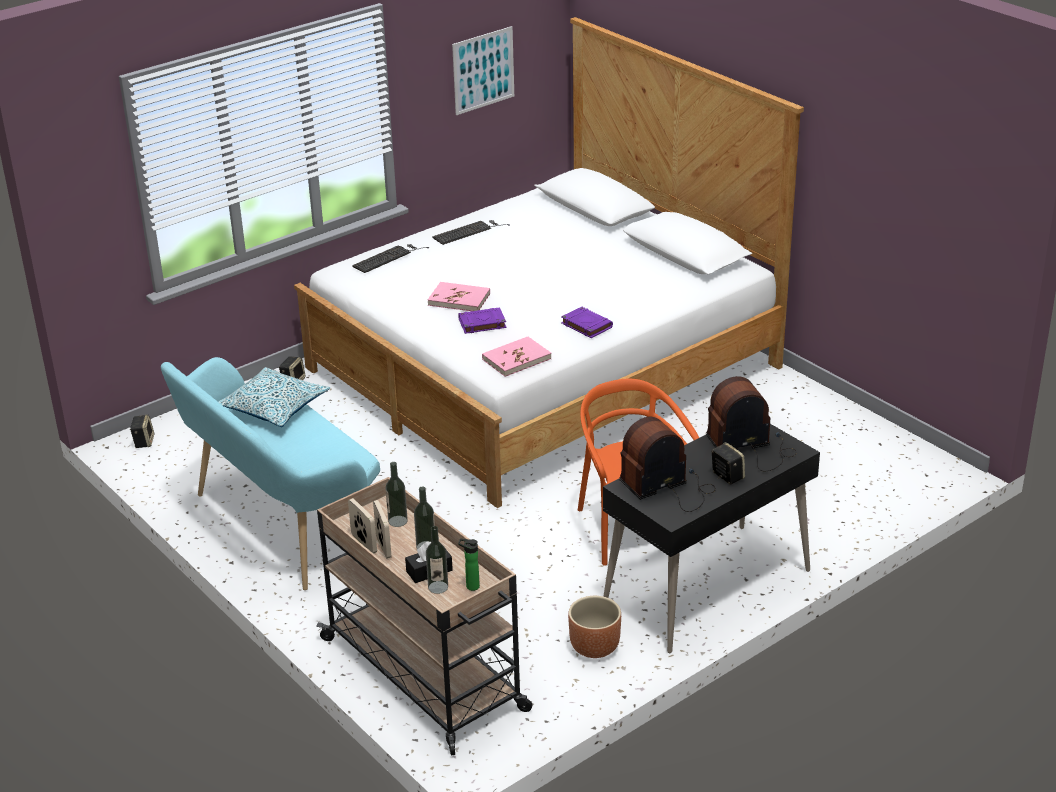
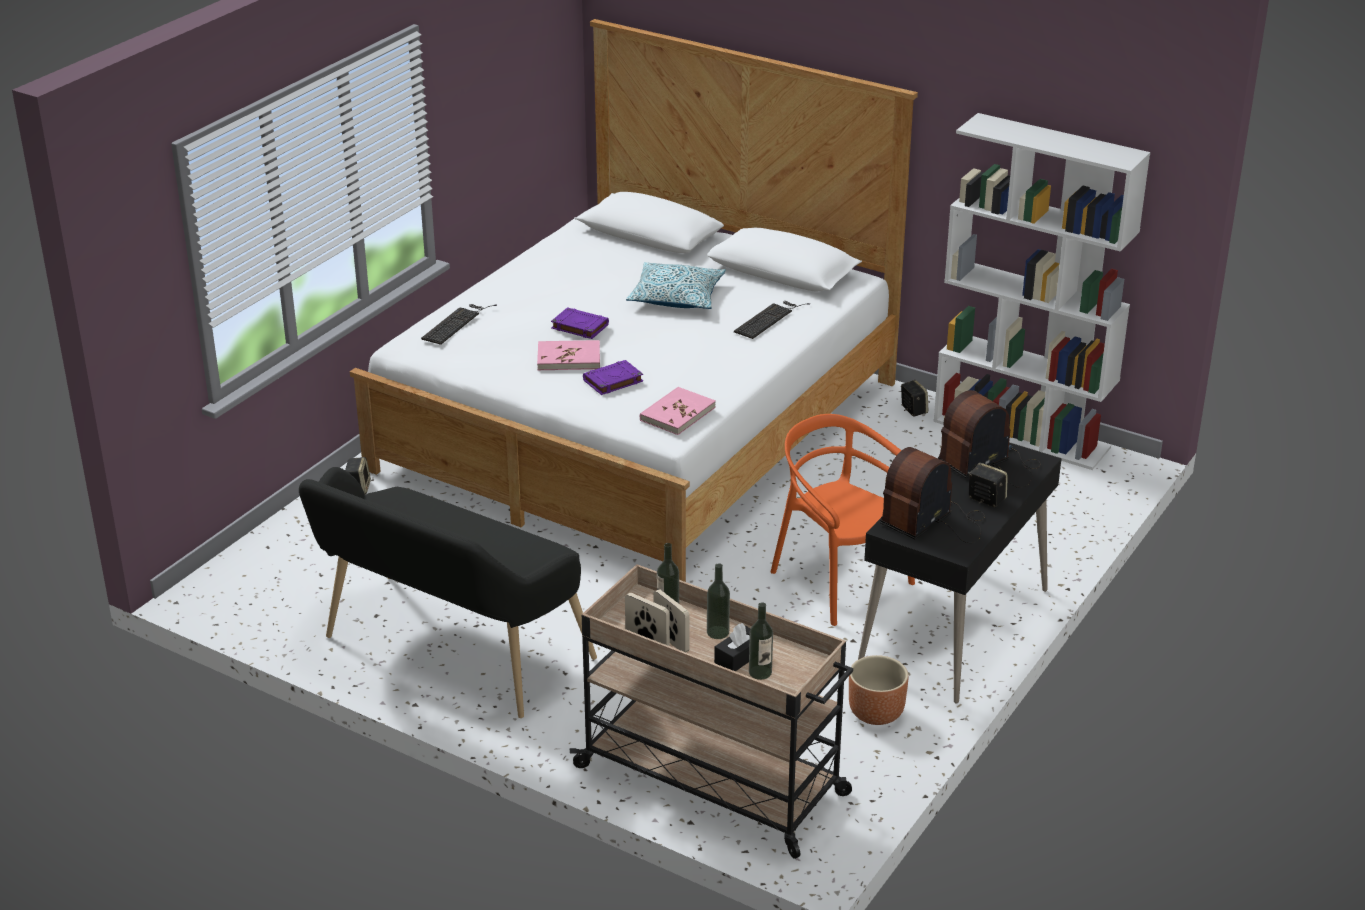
camera: 20 degrees left, 0 degrees up
speaker [130,414,154,448] -> speaker moved to [901,380,928,417]
turquoise bench [161,357,380,590] -> black bench [299,467,597,718]
pillow [218,367,330,427] -> pillow moved to [626,262,726,309]
keyboard [432,220,510,245] -> keyboard moved to [734,301,810,339]
picture [452,26,514,115] -> none
bottle [458,538,480,591] -> none
purple book [561,307,613,338] -> purple book moved to [551,307,609,339]
none -> white bookcase [933,113,1150,470]

